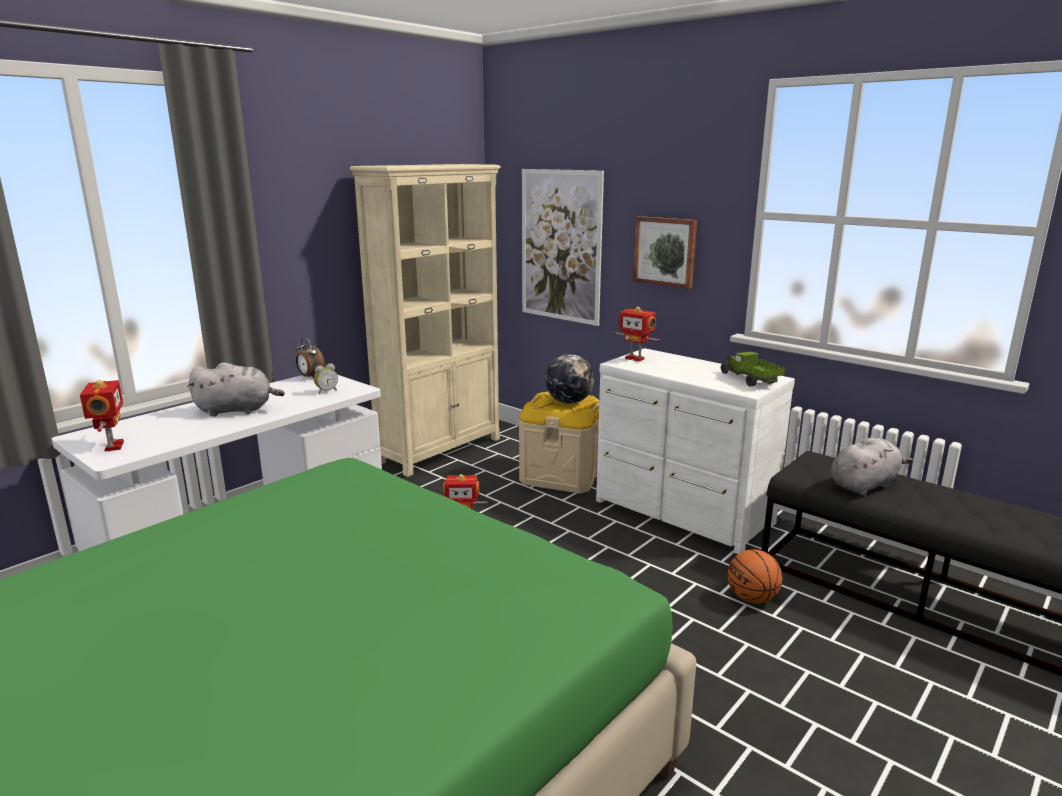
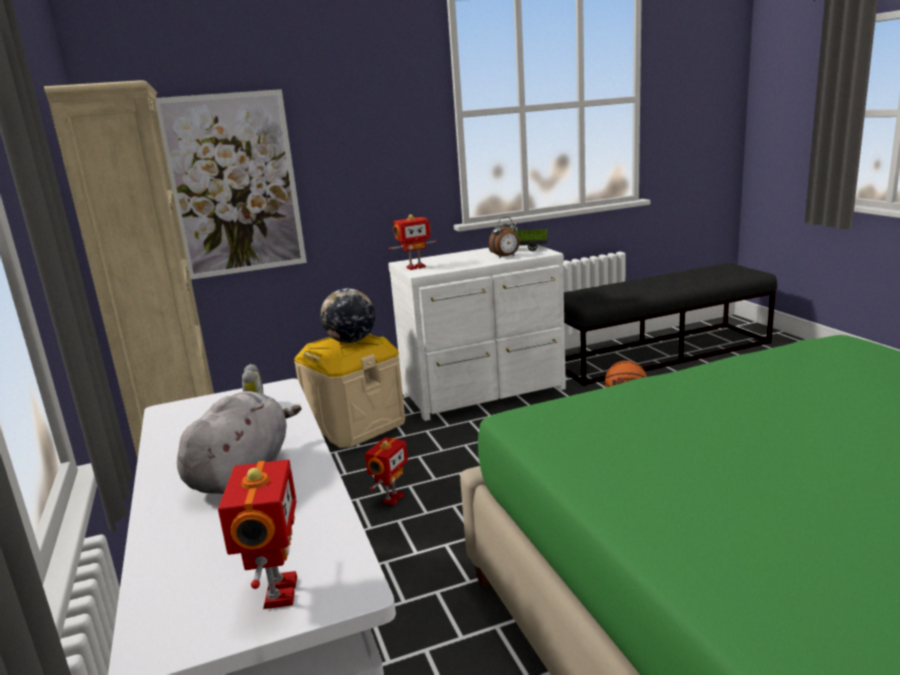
camera: 60 degrees left, 0 degrees up
toy robot [80,380,124,451] -> toy robot turned 75 degrees clockwise [218,460,297,609]
alarm clock [296,337,325,379] -> alarm clock moved to [489,217,520,258]
picture [633,216,697,289] -> none
grey plush toy [831,438,913,496] -> none

